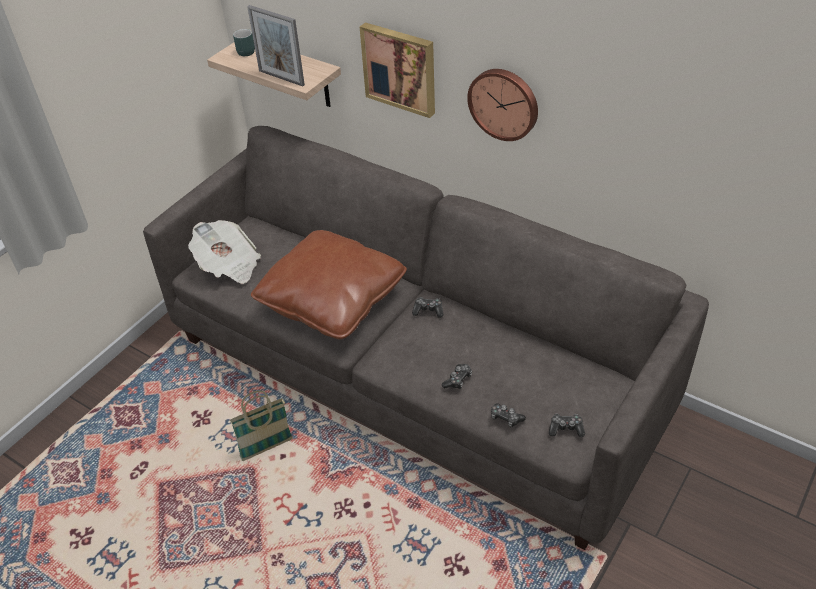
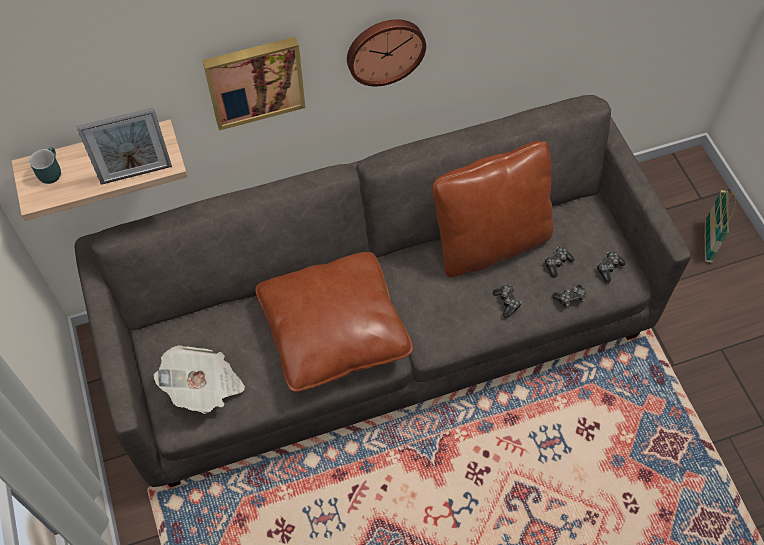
camera: 55 degrees left, 15 degrees up
basket [230,391,293,461] -> basket moved to [705,190,736,263]
game controller [412,297,443,318] -> game controller moved to [545,247,575,278]
none -> brown pillow [432,141,553,277]

